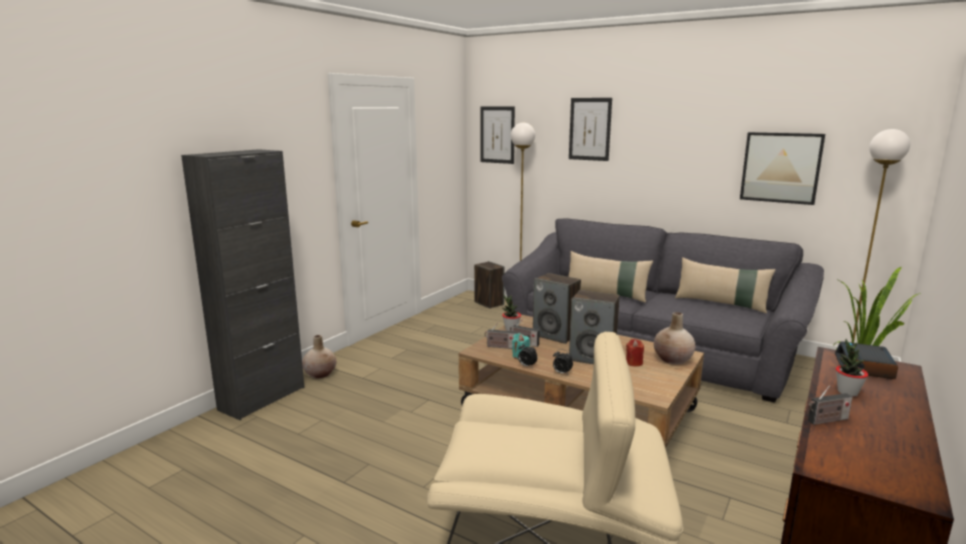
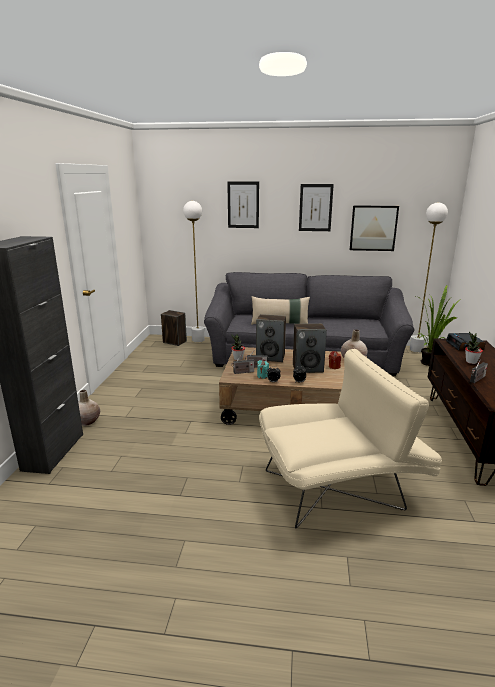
camera: 25 degrees left, 5 degrees up
picture [480,106,515,164] -> picture moved to [299,184,334,231]
beige pillow [675,257,776,313] -> none

